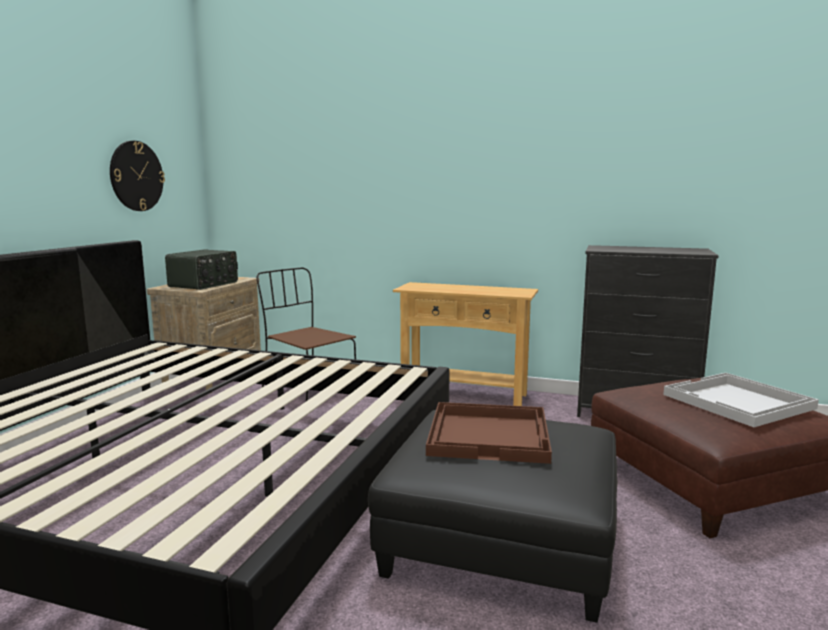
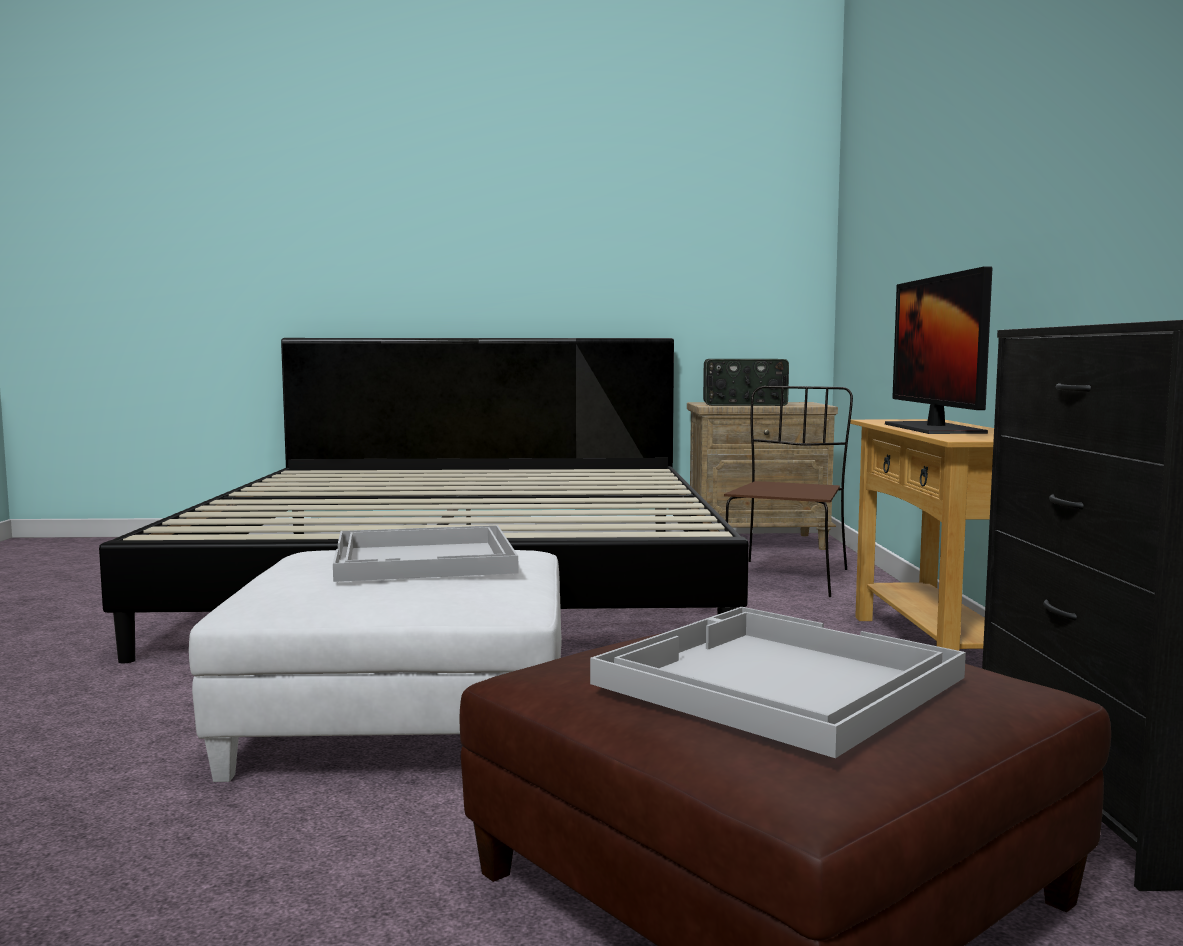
camera: 70 degrees right, 5 degrees down
wall clock [110,141,165,211] -> none
black ottoman [368,410,617,623] -> white ottoman [189,550,562,782]
brown tray [426,402,552,464] -> white tray [333,525,518,582]
none -> monitor [885,267,992,434]

